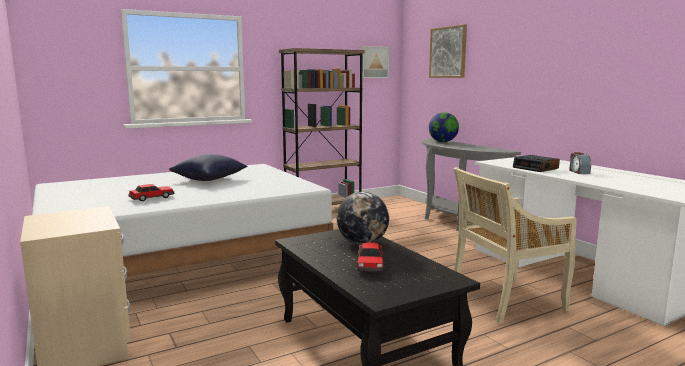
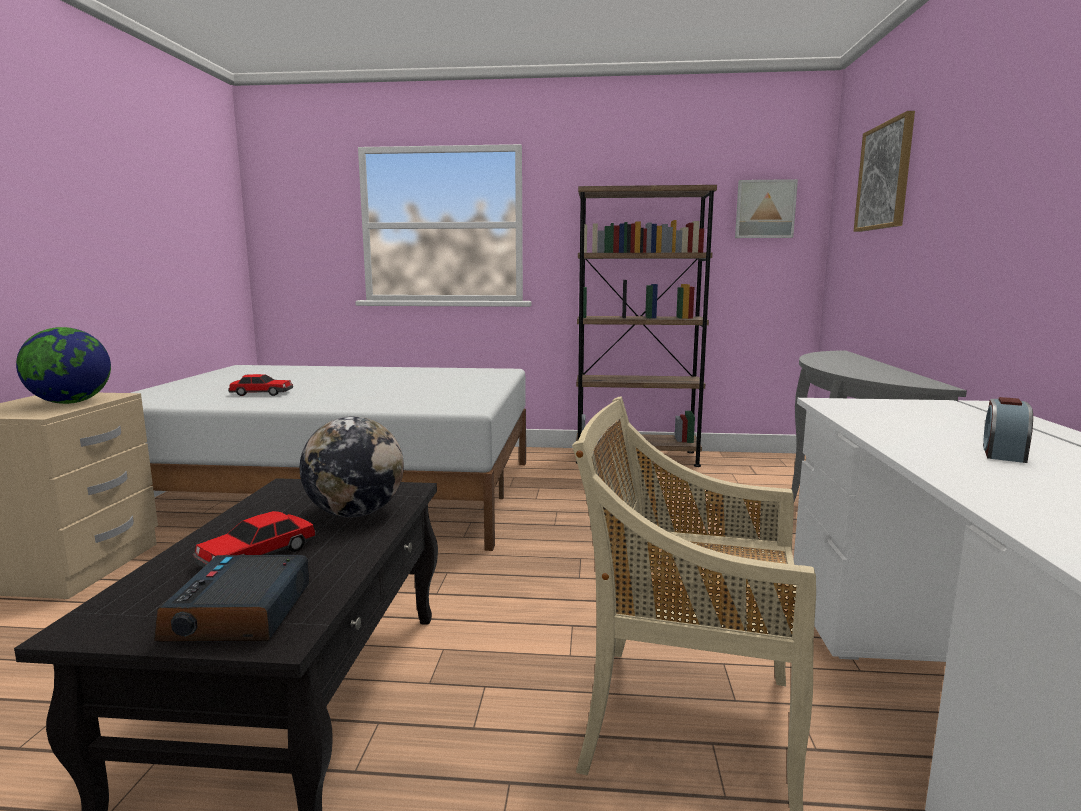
camera: 35 degrees right, 0 degrees up
blue pillow [169,154,248,181] -> none
globe [429,112,459,142] -> globe moved to [16,327,111,404]
alarm clock [513,155,560,172] -> alarm clock moved to [154,555,310,642]

